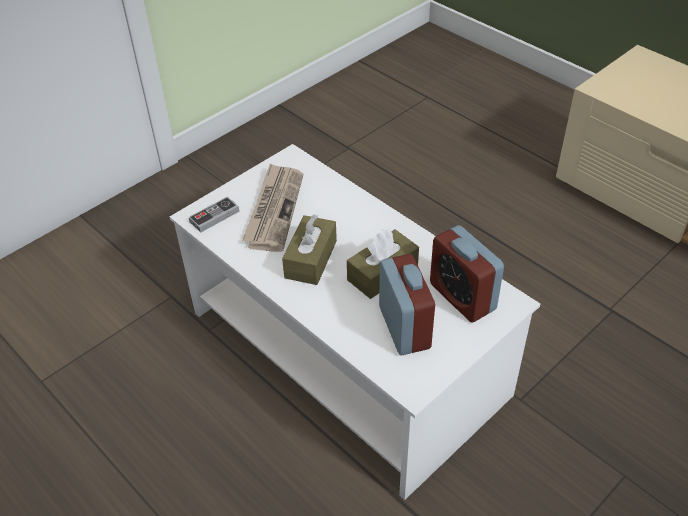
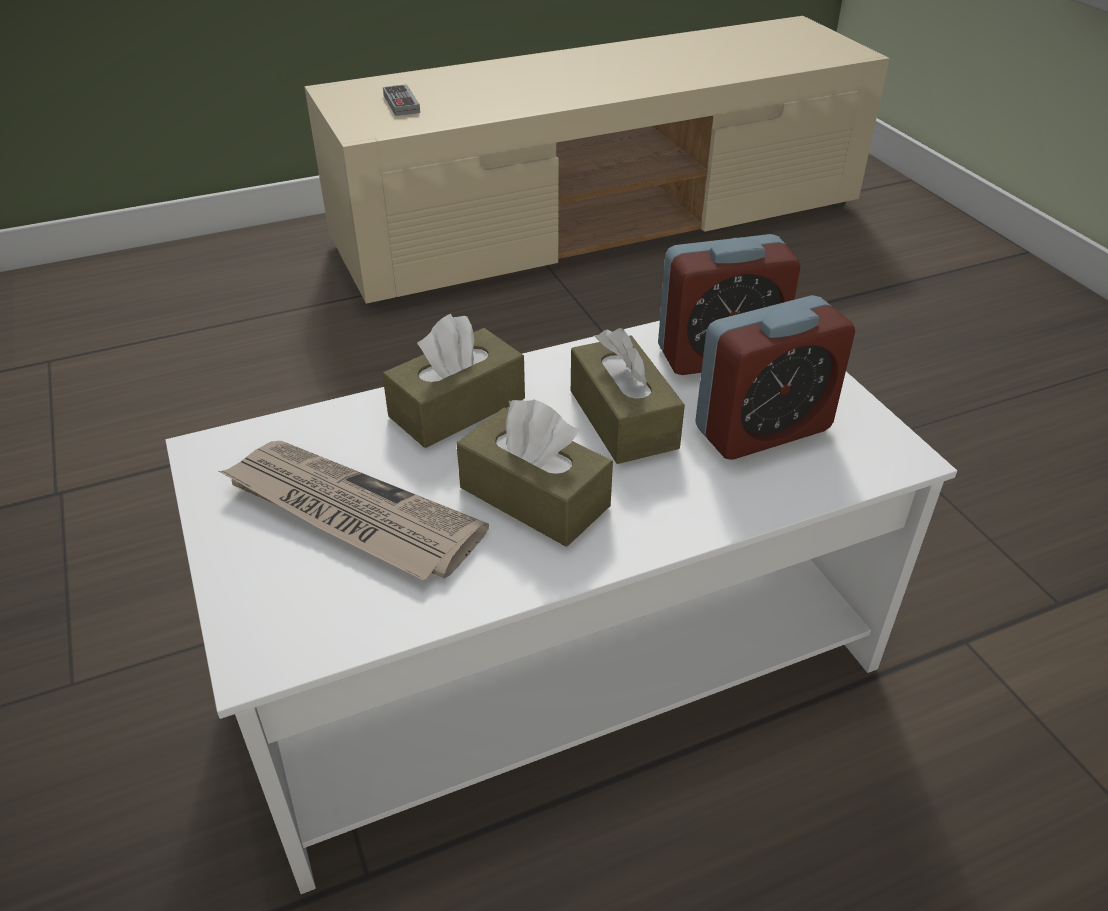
camera: 70 degrees left, 5 degrees down
game controller [189,196,239,233] -> game controller moved to [383,84,420,116]
alarm clock [379,254,435,355] -> alarm clock turned 150 degrees clockwise [695,295,855,460]
none -> brown tissue box [382,314,525,448]

